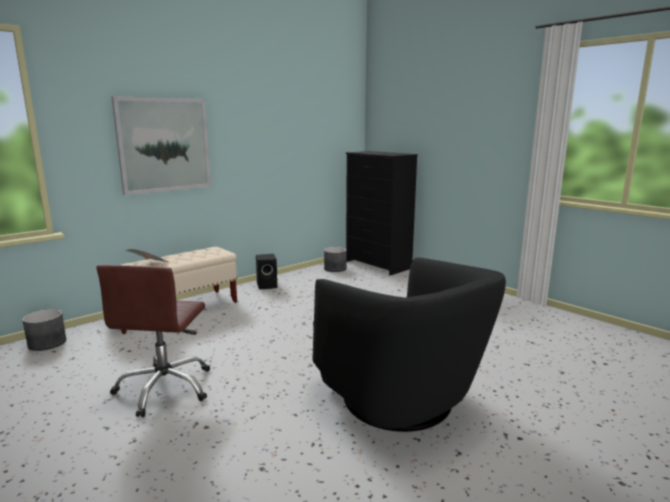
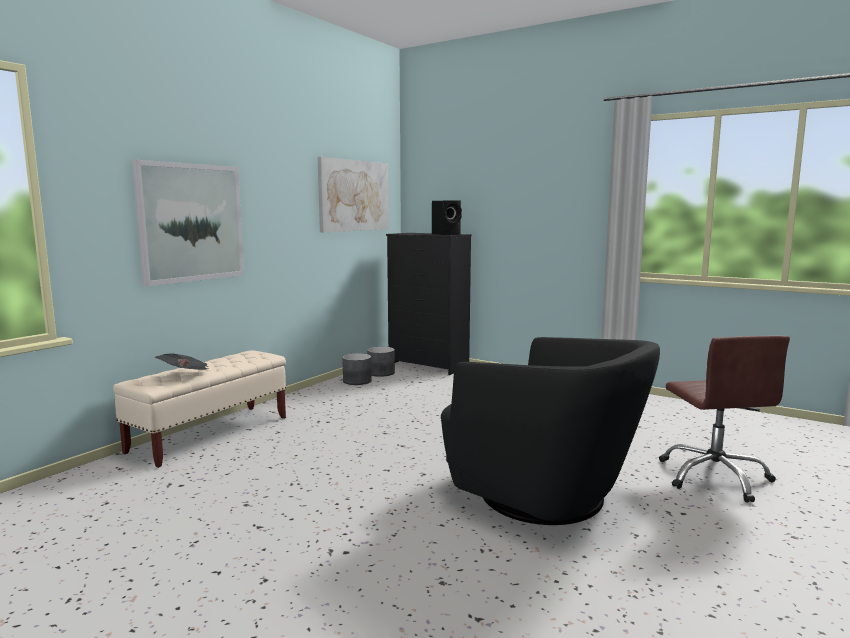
camera: 15 degrees left, 5 degrees down
grey planter [22,309,66,351] -> grey planter moved to [342,353,372,385]
brown office chair [96,265,210,417] -> brown office chair moved to [659,336,790,502]
black speaker [256,254,277,289] -> black speaker moved to [432,200,462,235]
none -> picture [317,157,389,232]

